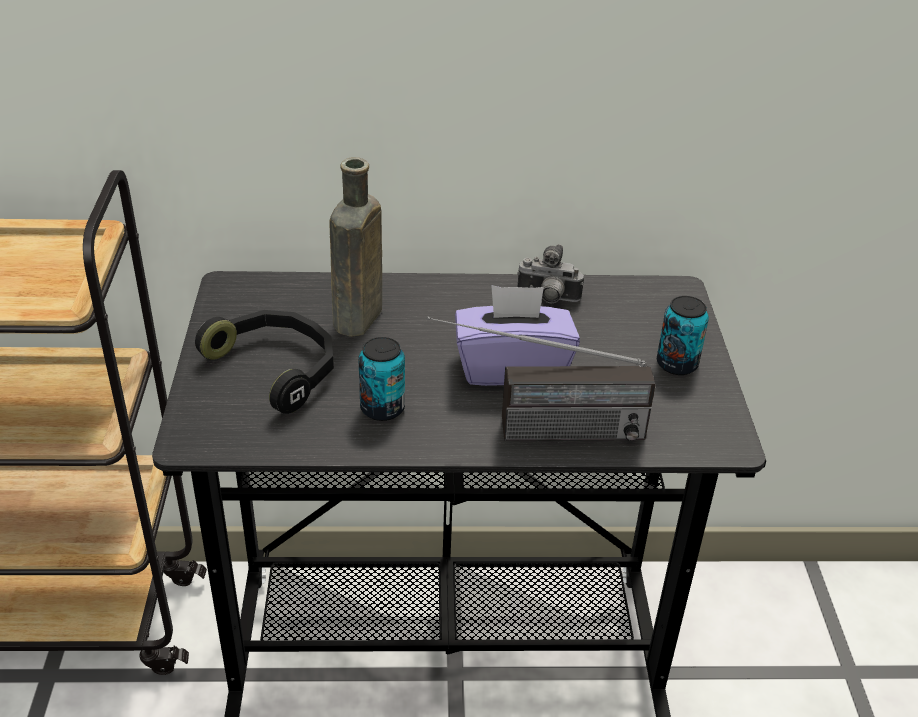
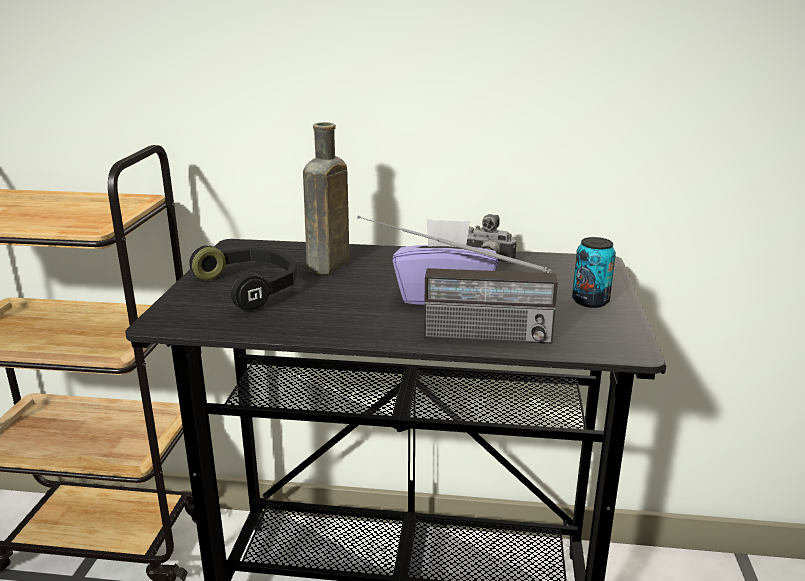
camera: 10 degrees right, 15 degrees down
can [358,337,405,421] -> none

